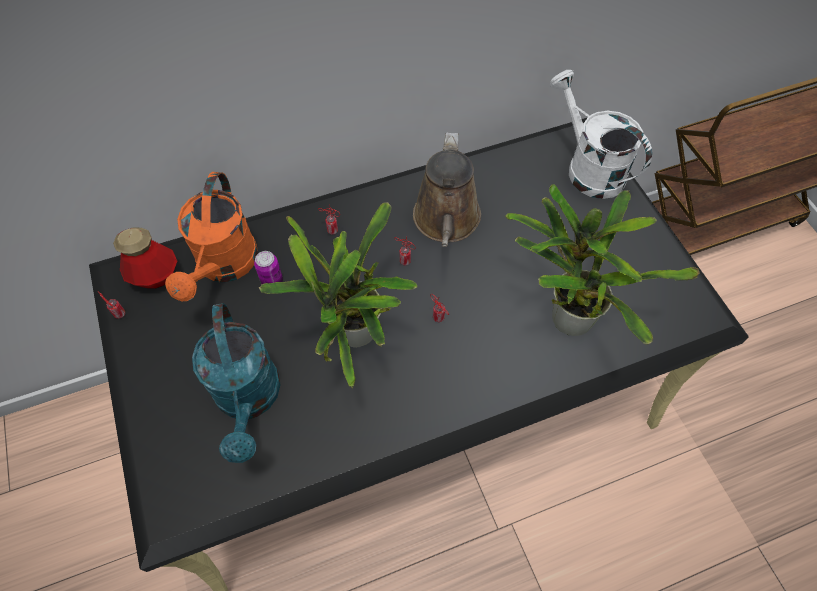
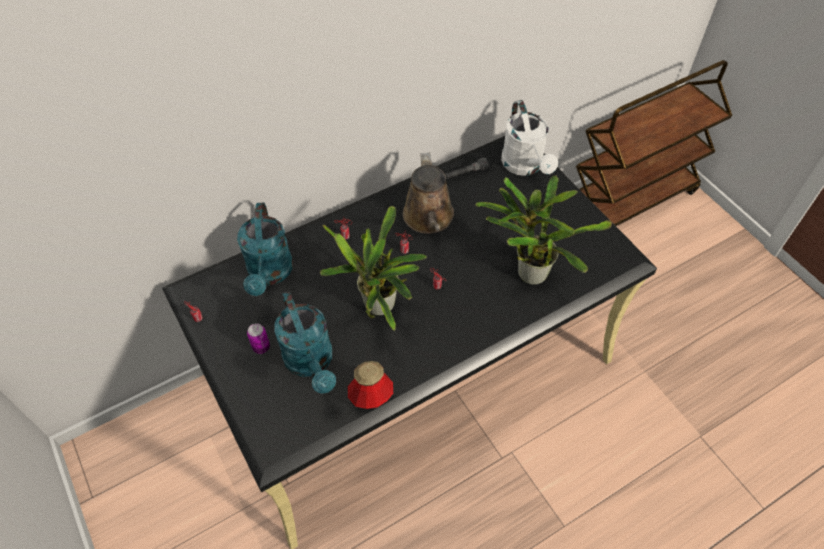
camera: 10 degrees left, 5 degrees down
bottle [113,227,177,289] -> bottle moved to [348,361,393,409]
orange watering can [165,172,258,302] -> turquoise watering can [237,203,293,296]
can [254,251,283,285] -> can moved to [247,323,270,354]
white watering can [550,70,652,199] -> white watering can turned 150 degrees counterclockwise [501,100,558,176]
none -> grey flashlight [445,158,489,179]

